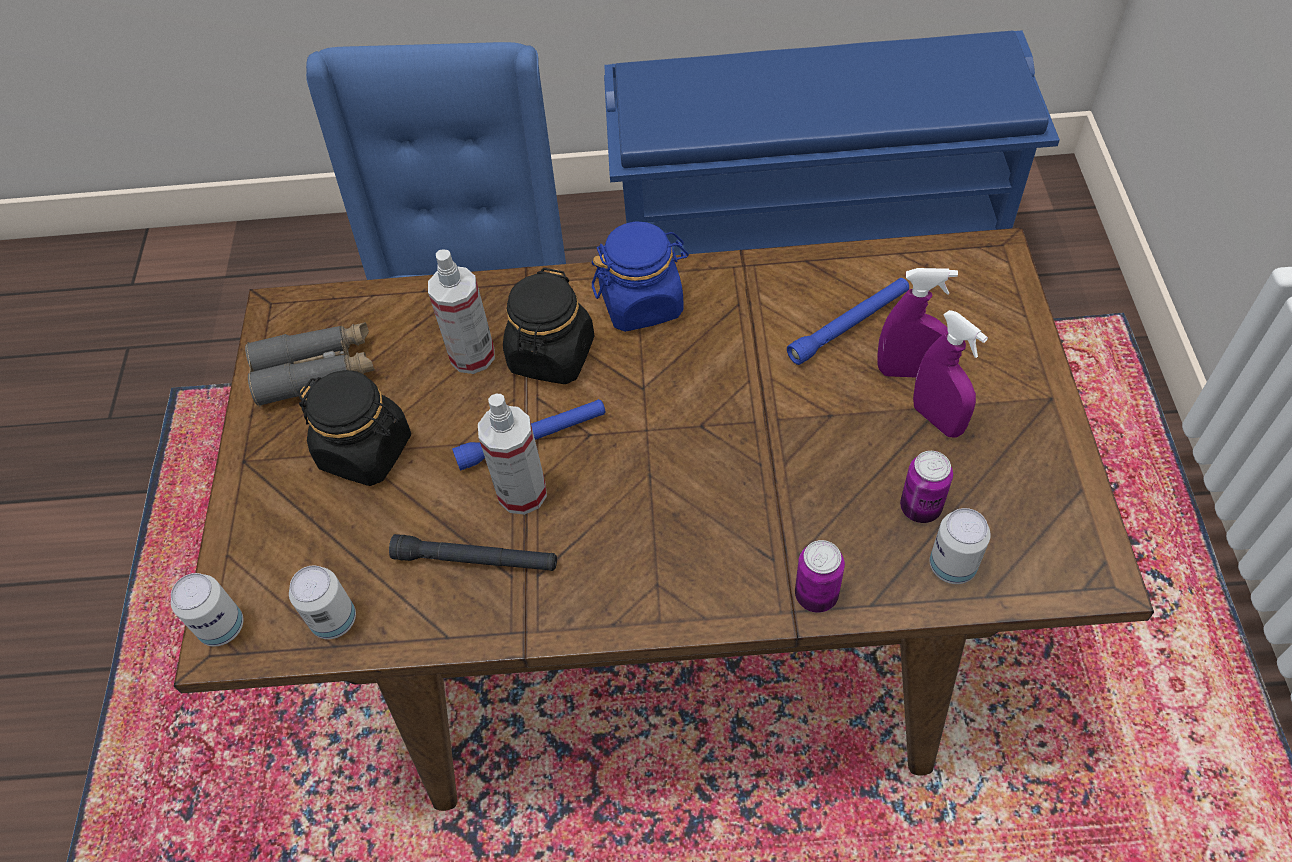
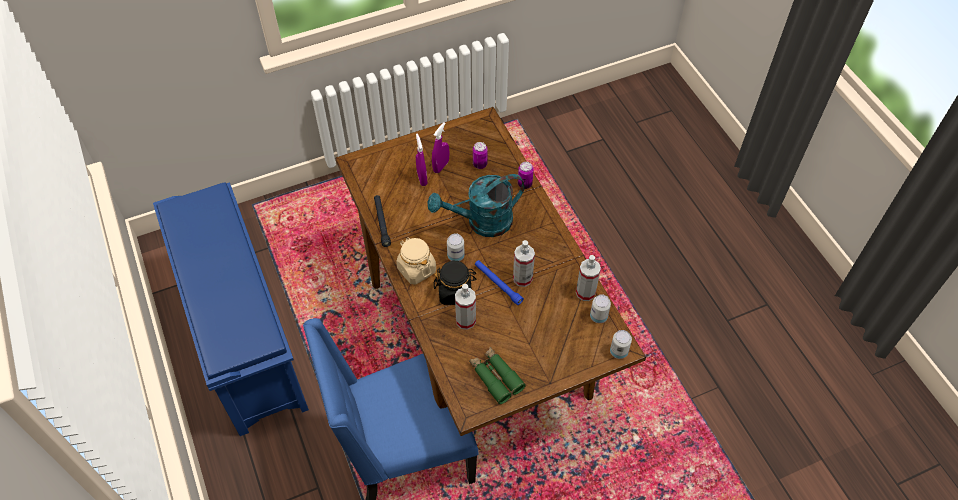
camera: 115 degrees left, 0 degrees up
grey binoculars [245,322,375,407] -> green binoculars [469,347,526,404]
black jar [299,370,411,486] -> none
black flashlight [389,534,557,571] -> black flashlight moved to [374,195,391,247]
blue jar [592,221,689,332] -> beige jar [396,237,436,285]
blue flashlight [787,278,909,365] -> none
can [930,508,991,584] -> can moved to [447,233,465,261]
none -> turquoise watering can [428,174,525,237]
none -> spray bottle [576,255,601,301]

